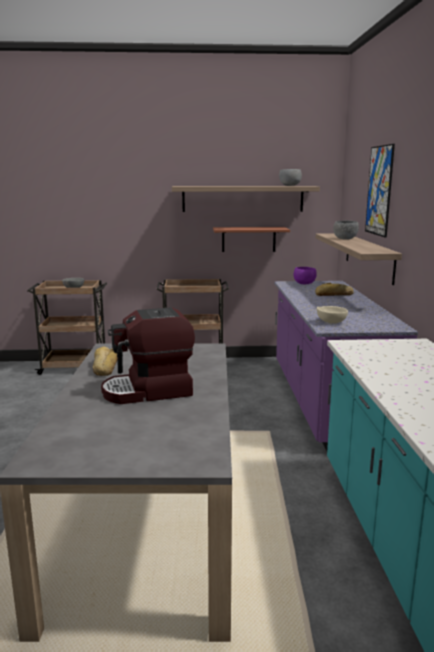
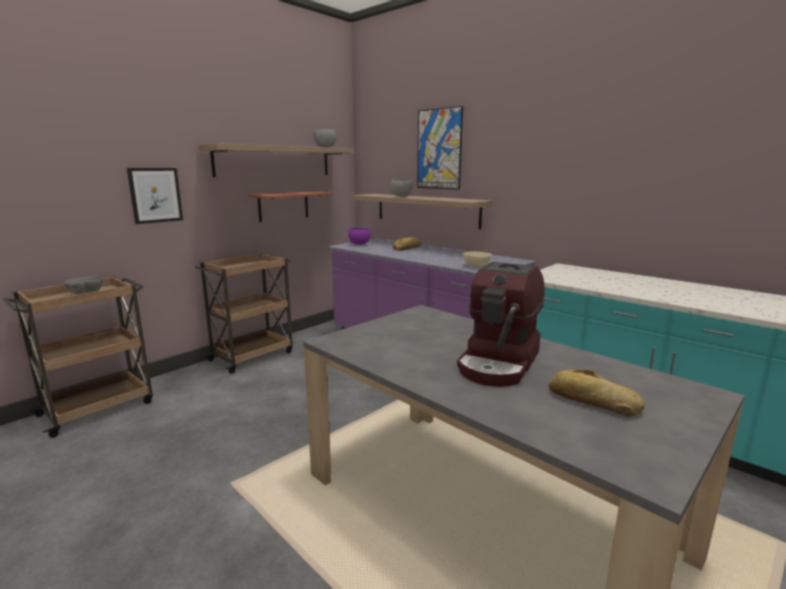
camera: 45 degrees left, 0 degrees up
bread [93,347,117,376] -> bread moved to [549,369,645,416]
none -> picture [127,168,183,224]

